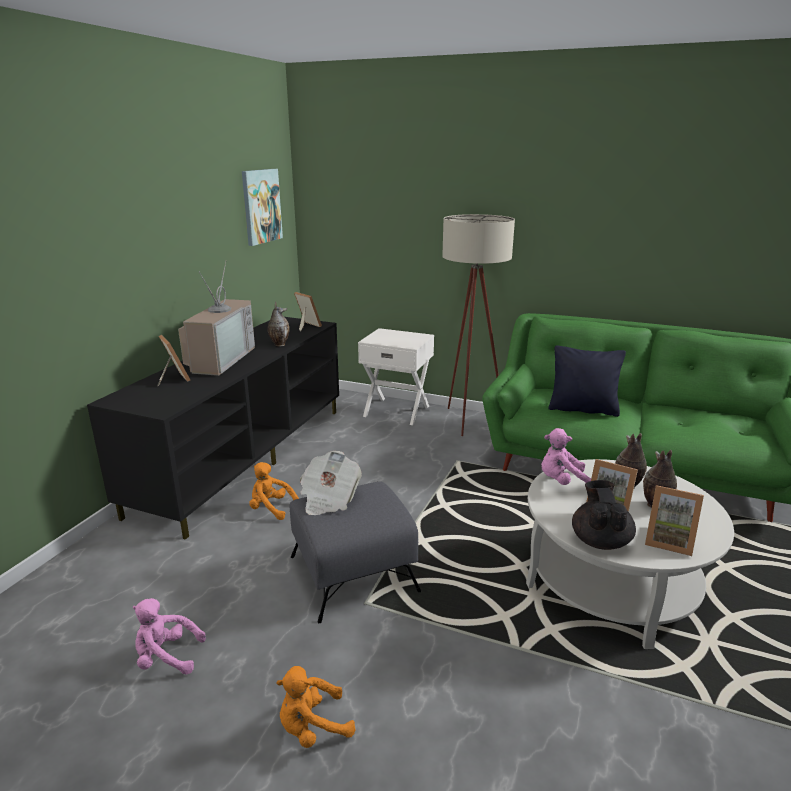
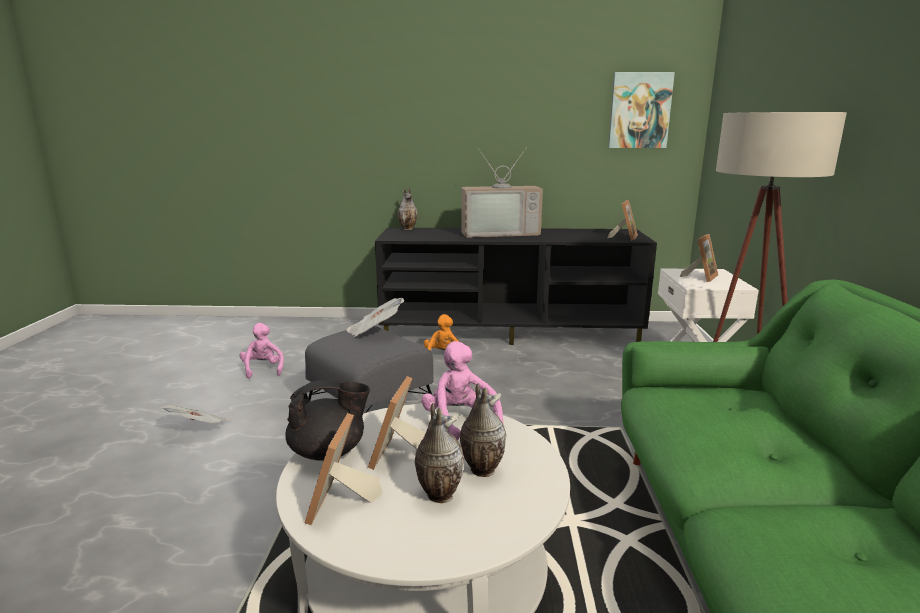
camera: 70 degrees right, 5 degrees down
picture frame [157,335,190,386] -> picture frame moved to [680,234,718,282]
vase [268,302,290,346] -> vase moved to [398,189,418,230]
orange plush toy [277,666,356,748] -> newspaper [160,405,232,424]
black pillow [548,345,626,417] -> none

